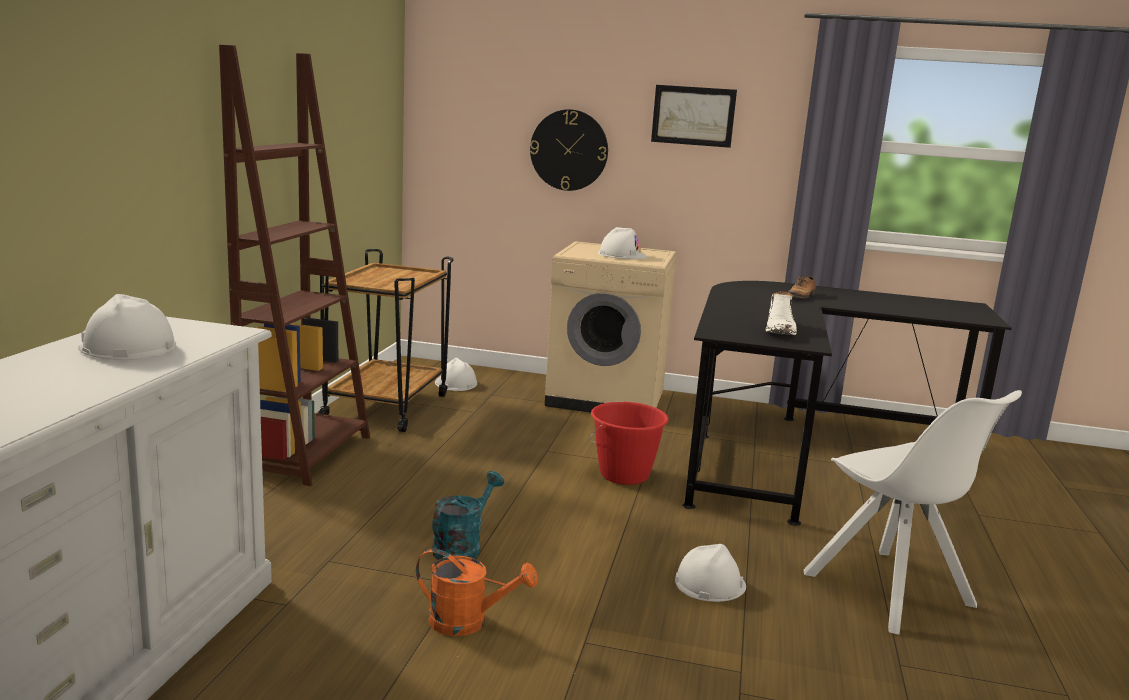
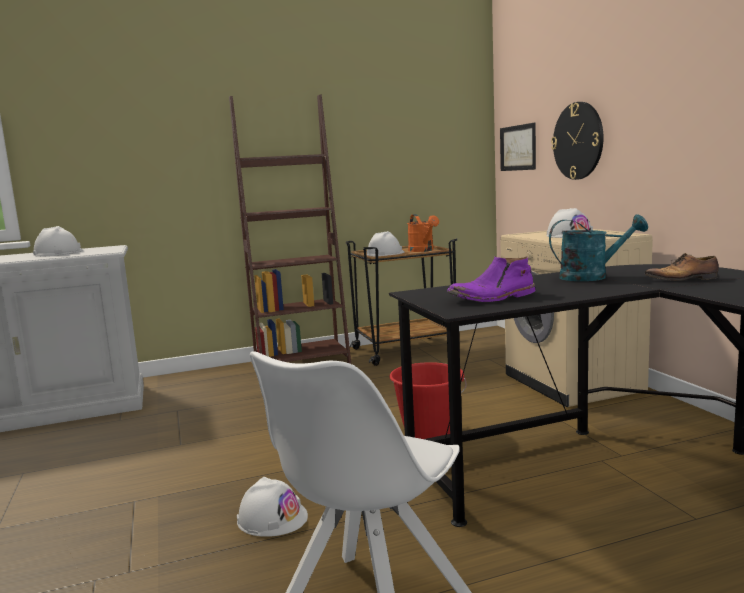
camera: 60 degrees right, 5 degrees down
orange watering can [416,548,538,636] -> orange watering can moved to [407,214,439,252]
turquoise watering can [432,471,504,560] -> turquoise watering can moved to [549,214,648,281]
white hard hat [435,358,477,391] -> white hard hat moved to [367,231,404,256]
picture [651,85,737,148] -> picture moved to [500,123,536,171]
white boot [766,291,797,335] -> purple boot [447,256,535,302]

